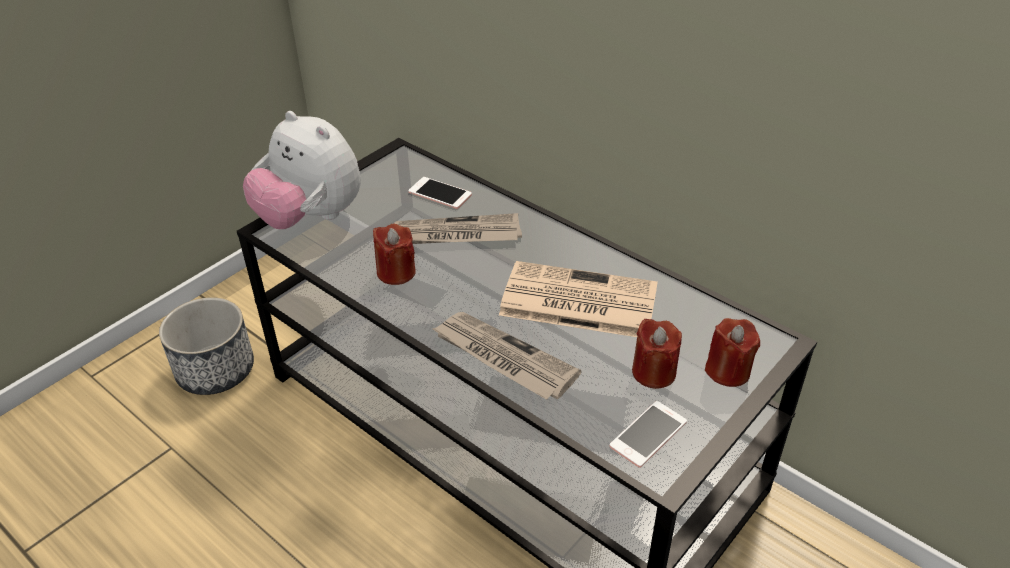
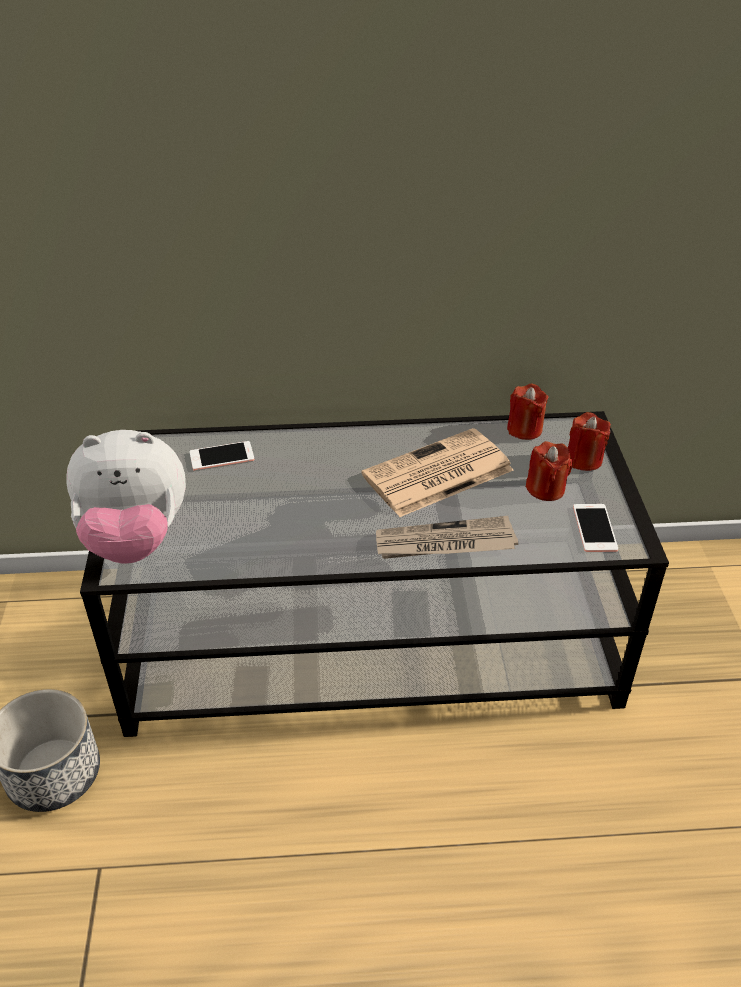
camera: 45 degrees left, 0 degrees up
red candle [373,223,416,285] -> red candle moved to [507,384,548,440]
newspaper [394,213,522,244] -> none

